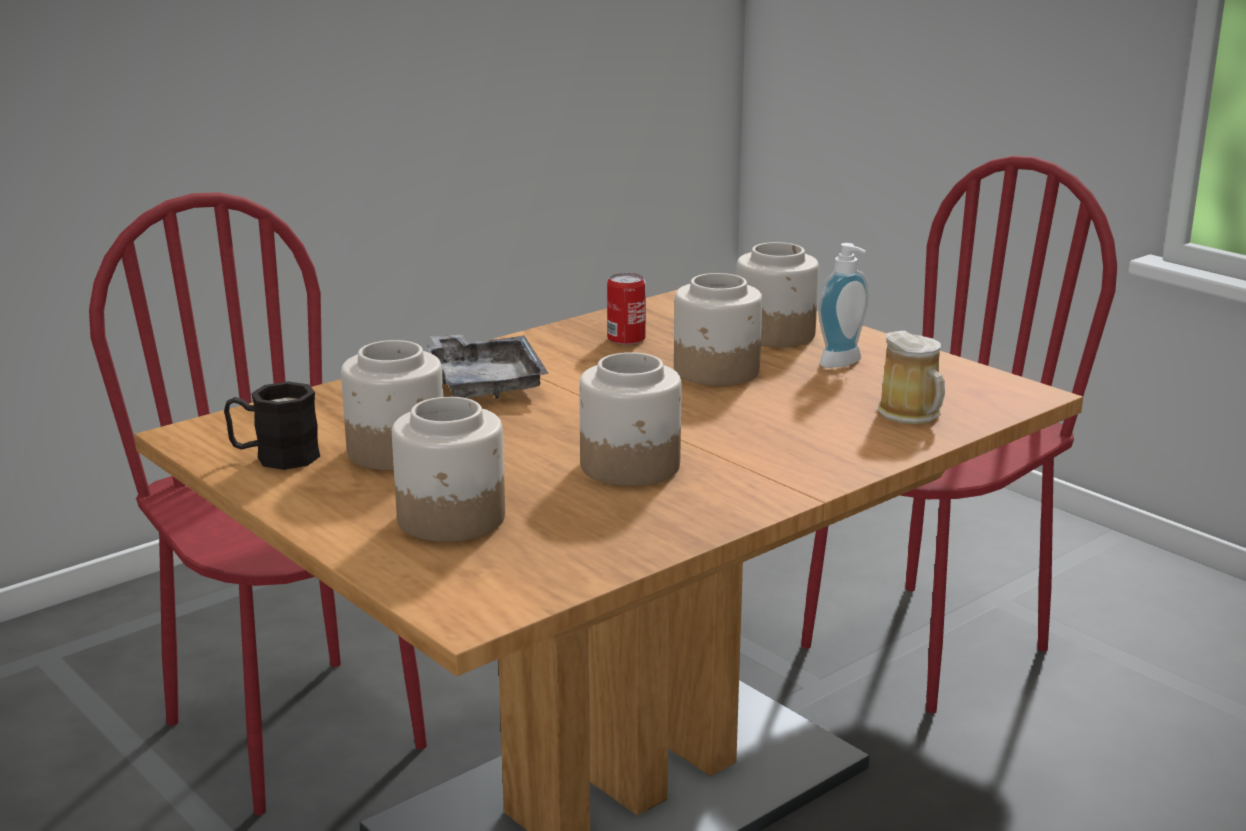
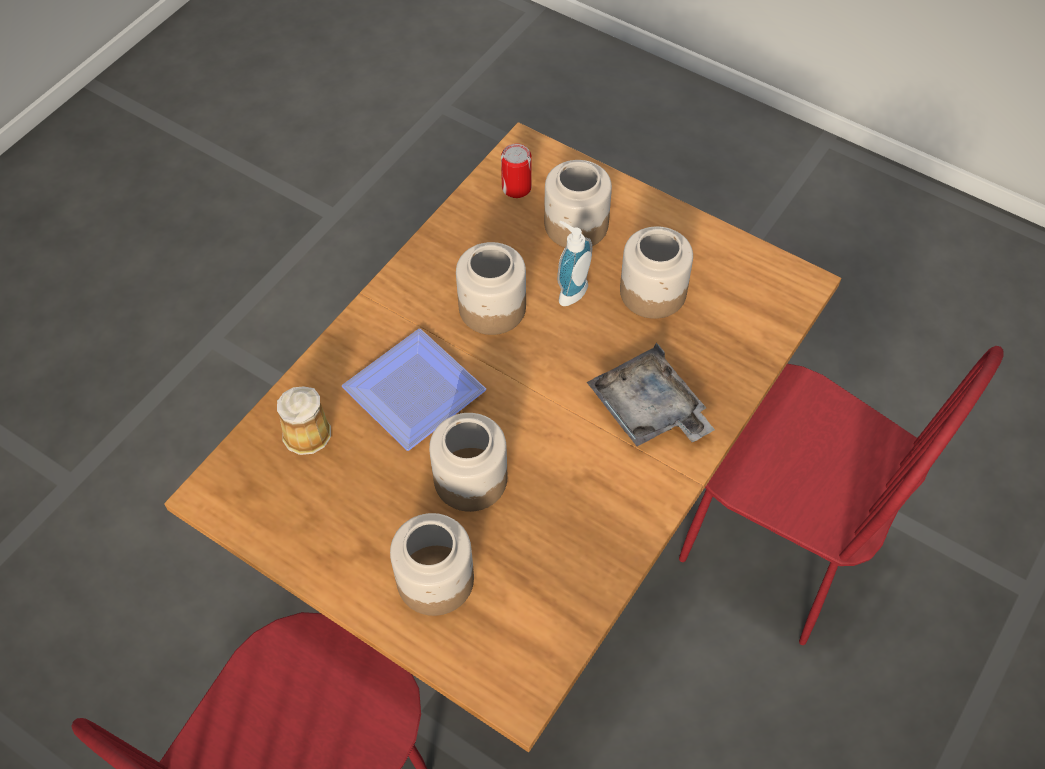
camera: 165 degrees right, 35 degrees up
black mug [224,382,320,470] -> none
can [607,273,646,345] -> can moved to [501,144,532,198]
soap dispenser [818,243,869,368] -> soap dispenser moved to [557,221,592,306]
none -> plate [342,329,486,451]

